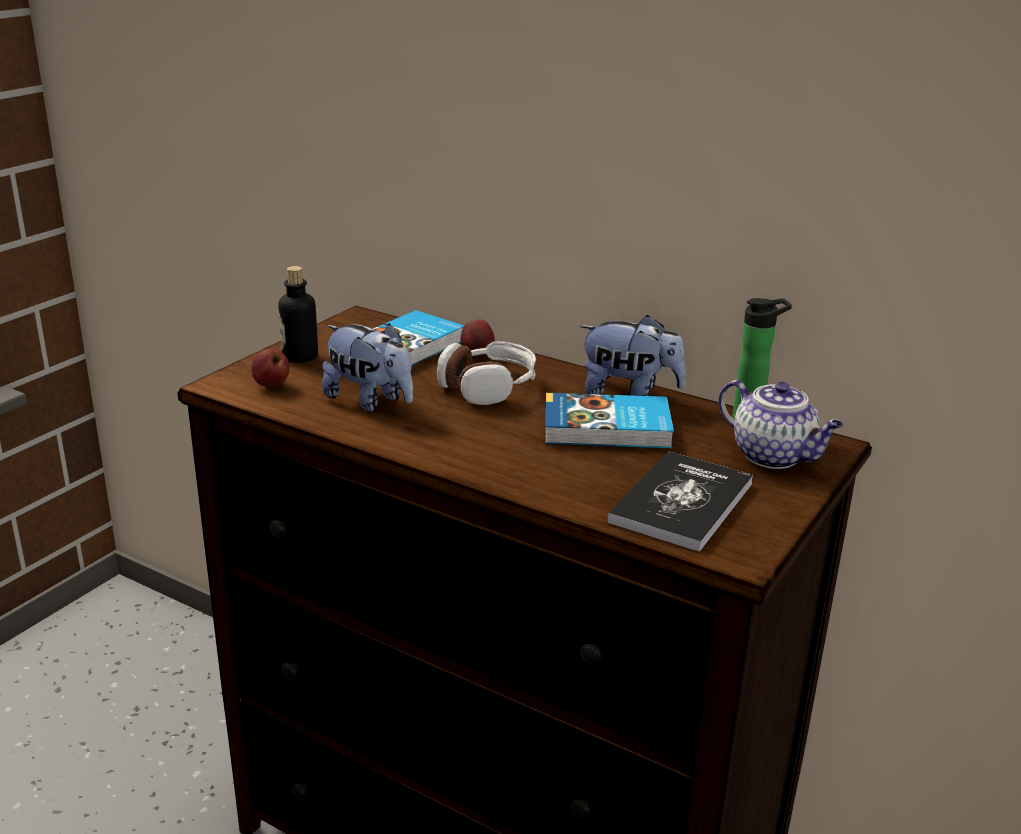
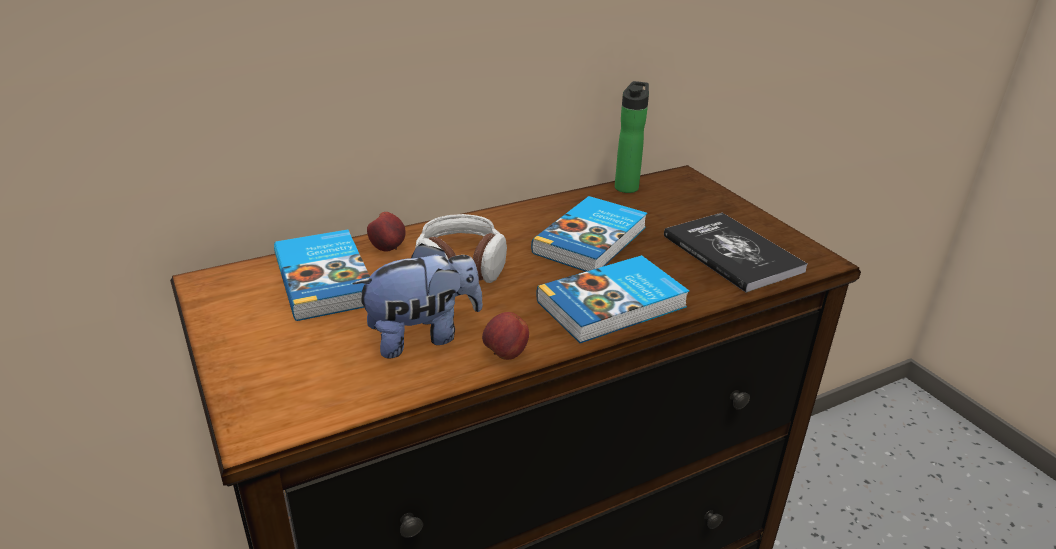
camera: 60 degrees left, 5 degrees up
apple [251,349,289,387] -> apple moved to [482,312,529,360]
bottle [278,266,318,363] -> none
plush toy [580,315,686,396] -> none
teapot [718,380,844,469] -> none
none -> book [536,255,689,343]

